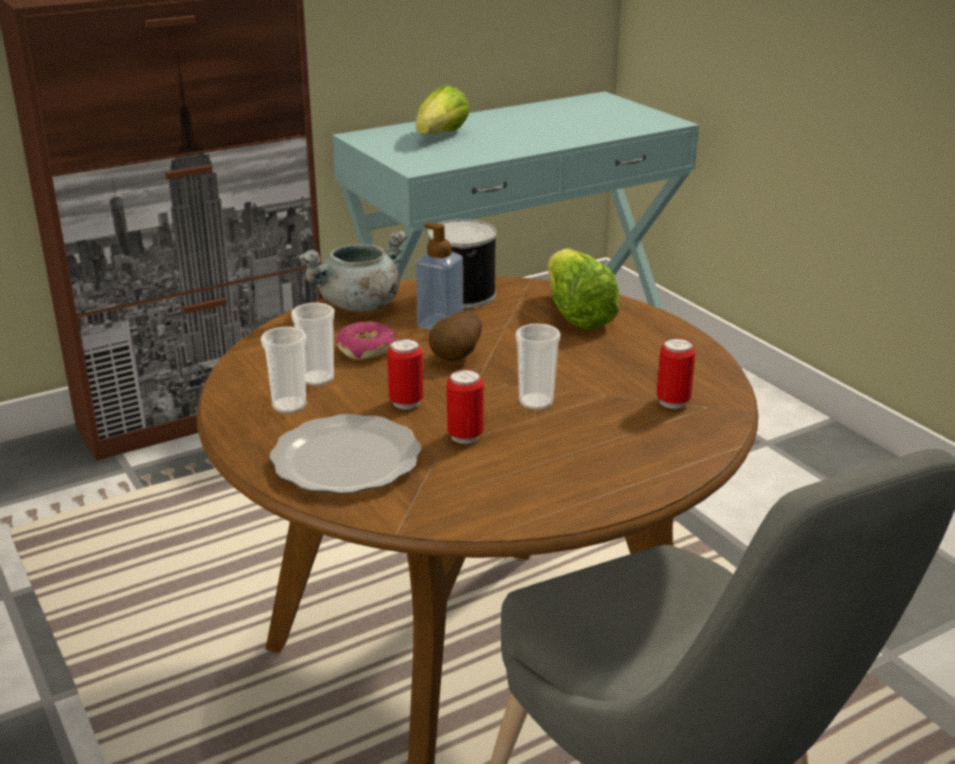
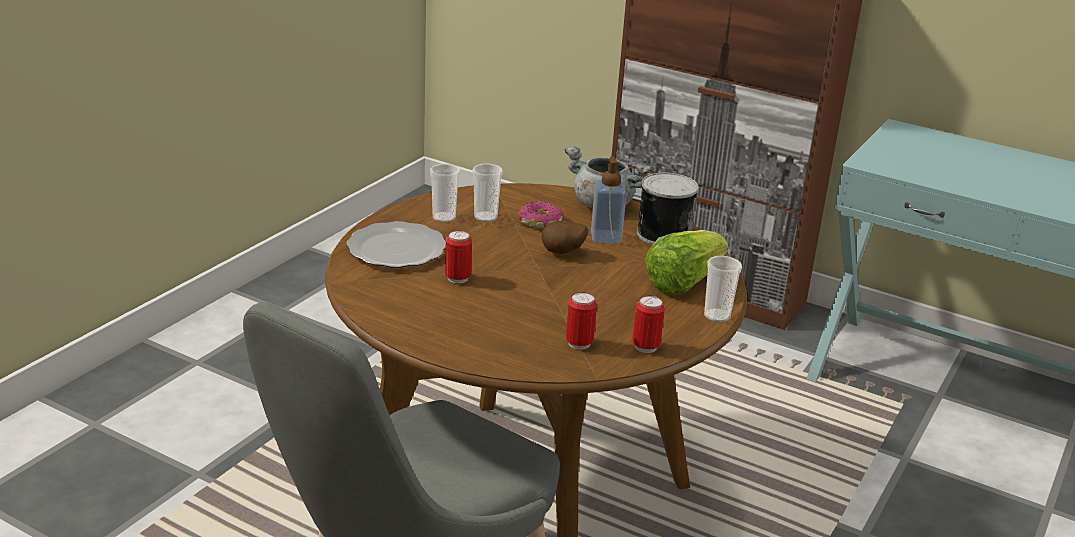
camera: 60 degrees right, 0 degrees up
can [387,338,424,409] -> can moved to [632,296,665,353]
lettuce [416,85,470,135] -> none
cup [515,323,561,410] -> cup moved to [704,256,742,322]

